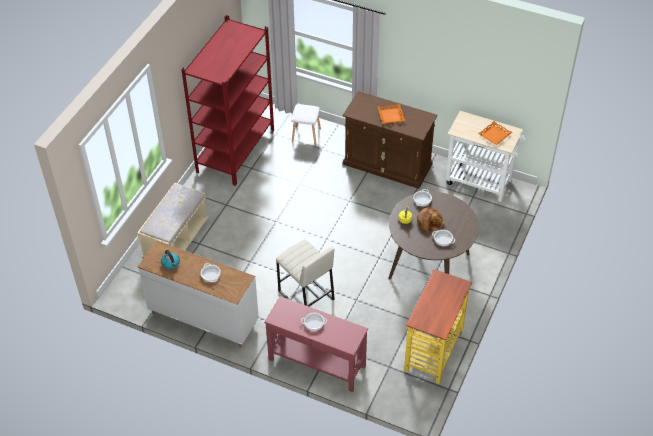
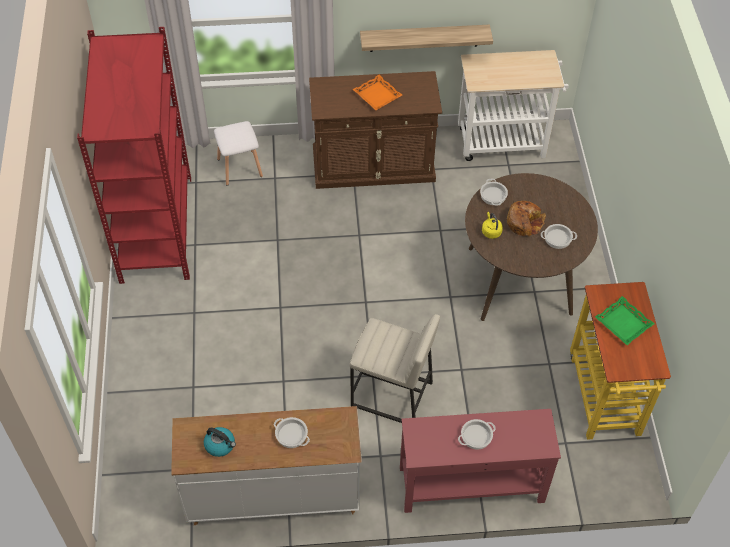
camera: 30 degrees left, 5 degrees up
beige bench [137,183,208,258] -> none
orange tray [478,121,512,145] -> none
none -> shelf [360,25,493,52]
none -> green tray [595,296,654,345]

